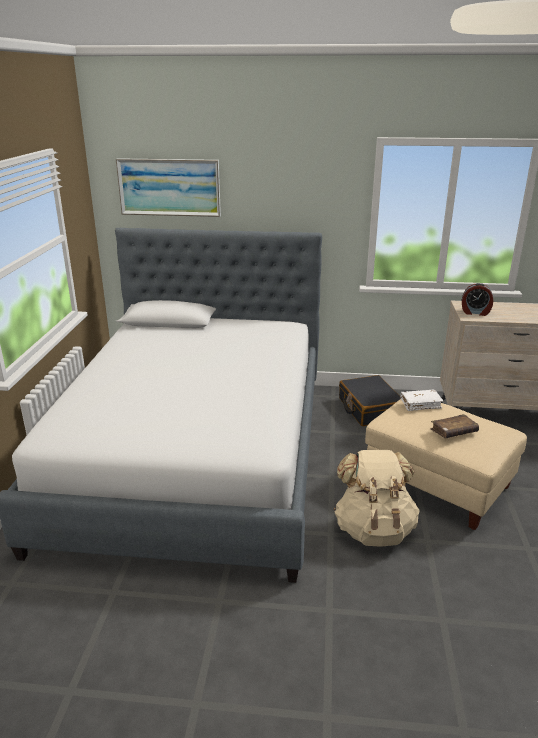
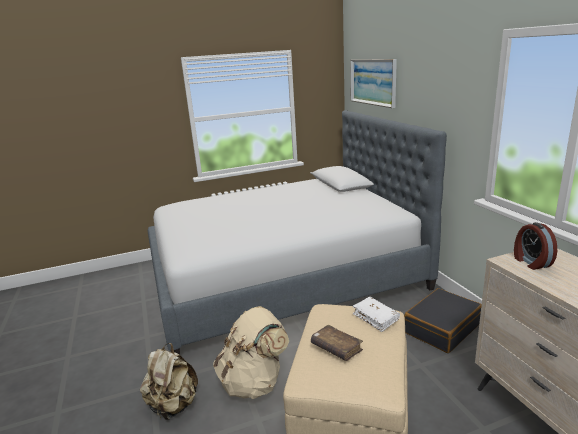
camera: 65 degrees right, 5 degrees down
none -> beige backpack [140,343,198,420]

